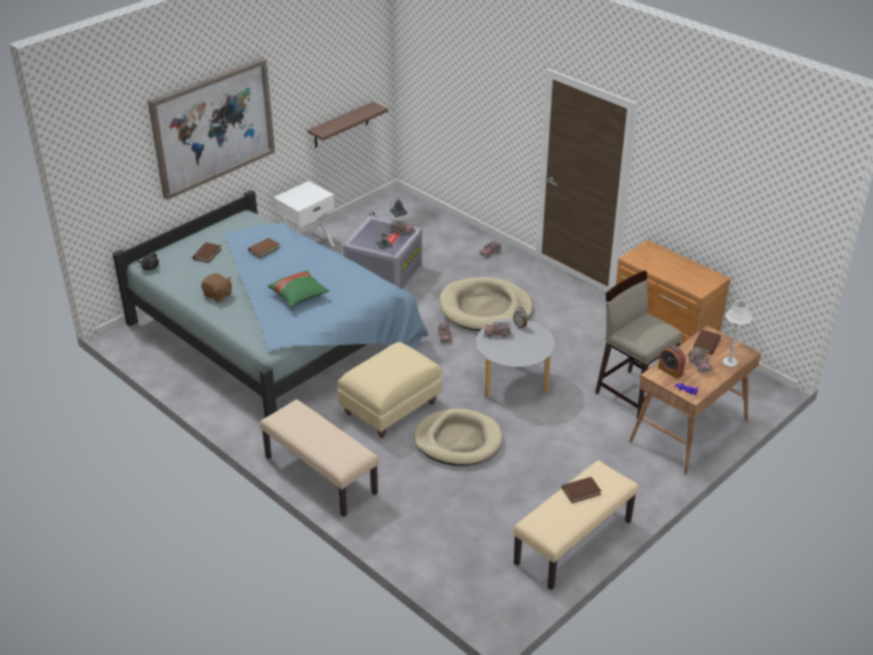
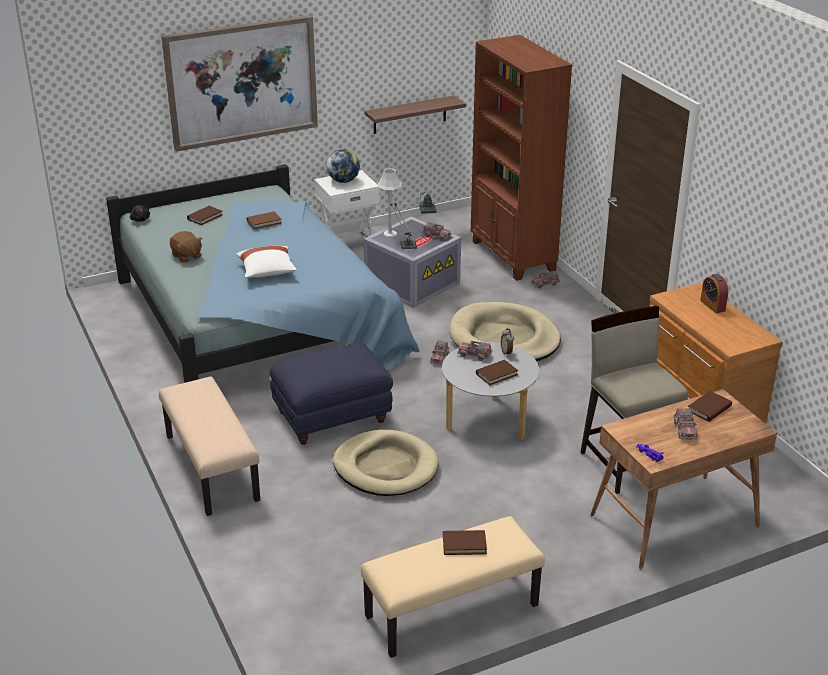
camera: 20 degrees right, 5 degrees down
green pillow [268,270,329,307] -> white pillow [236,246,297,278]
beige ottoman [337,342,442,438] -> blue ottoman [270,343,393,445]
alarm clock [658,345,685,379] -> alarm clock moved to [700,274,728,313]
grey table lamp [722,300,752,367] -> grey table lamp moved to [378,168,402,237]
none -> globe [327,150,360,183]
none -> brown bookcase [471,35,572,281]
none -> brown book [476,360,518,385]

